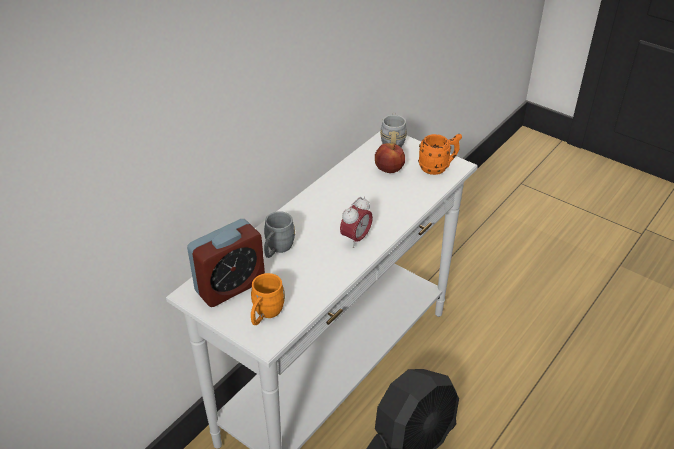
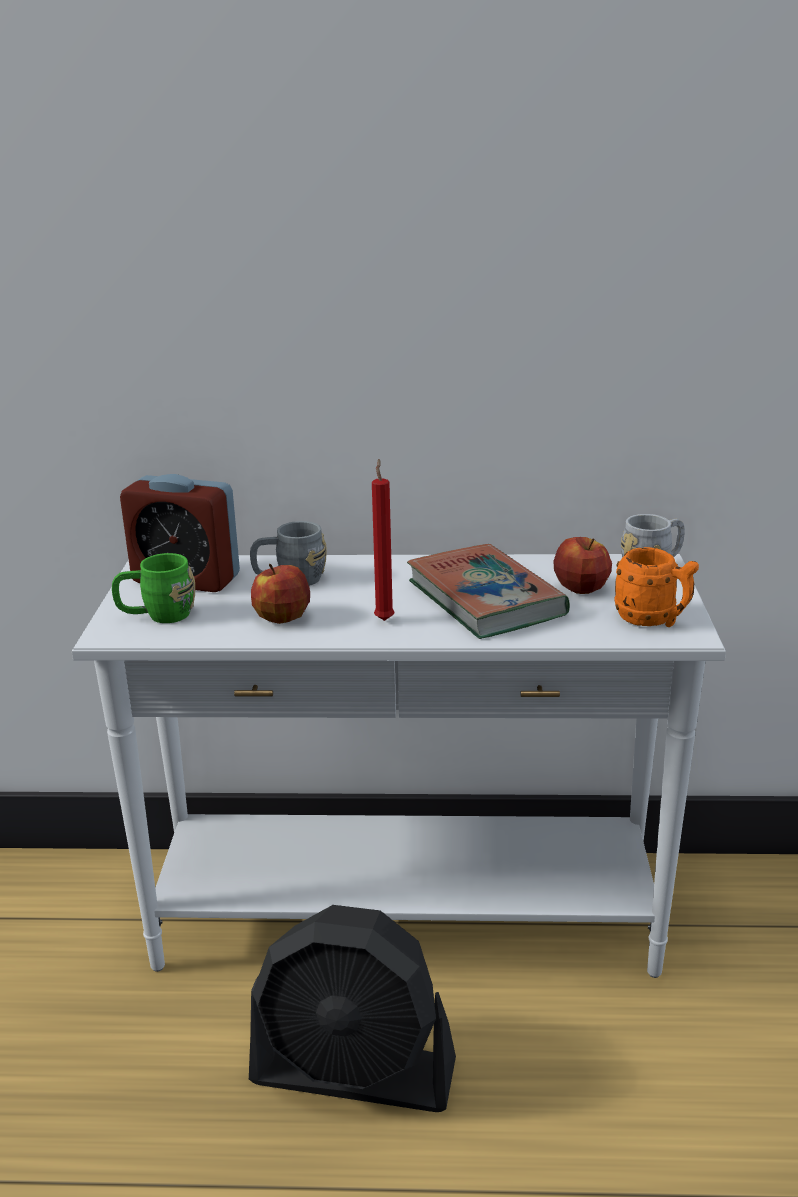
camera: 55 degrees right, 15 degrees down
orange mug [251,273,285,325] -> green mug [112,553,195,623]
alarm clock [340,197,373,248] -> red candle [372,459,395,621]
none -> apple [251,564,310,624]
none -> book [407,544,570,639]

